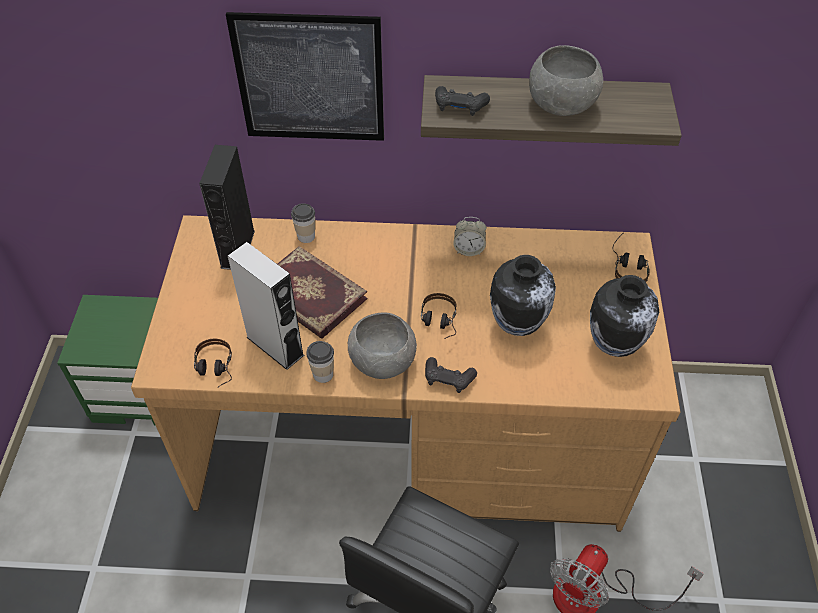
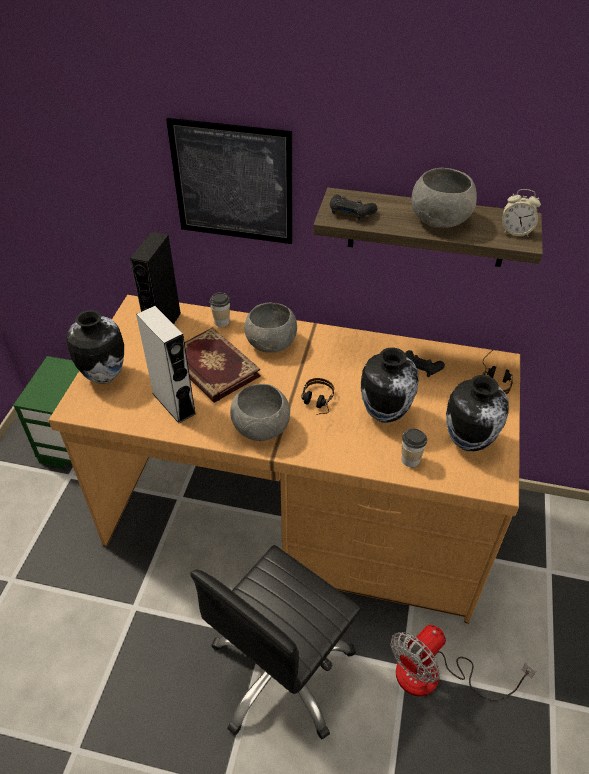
camera: 10 degrees right, 5 degrees down
headphones [194,339,232,388] -> none
cup [306,341,334,383] -> cup moved to [401,428,427,467]
black game controller [425,357,477,393] -> black game controller moved to [405,350,445,377]
alarm clock [453,217,486,256] -> alarm clock moved to [502,189,541,236]
none -> vase [66,310,124,384]
none -> grey bowl [244,303,297,353]

